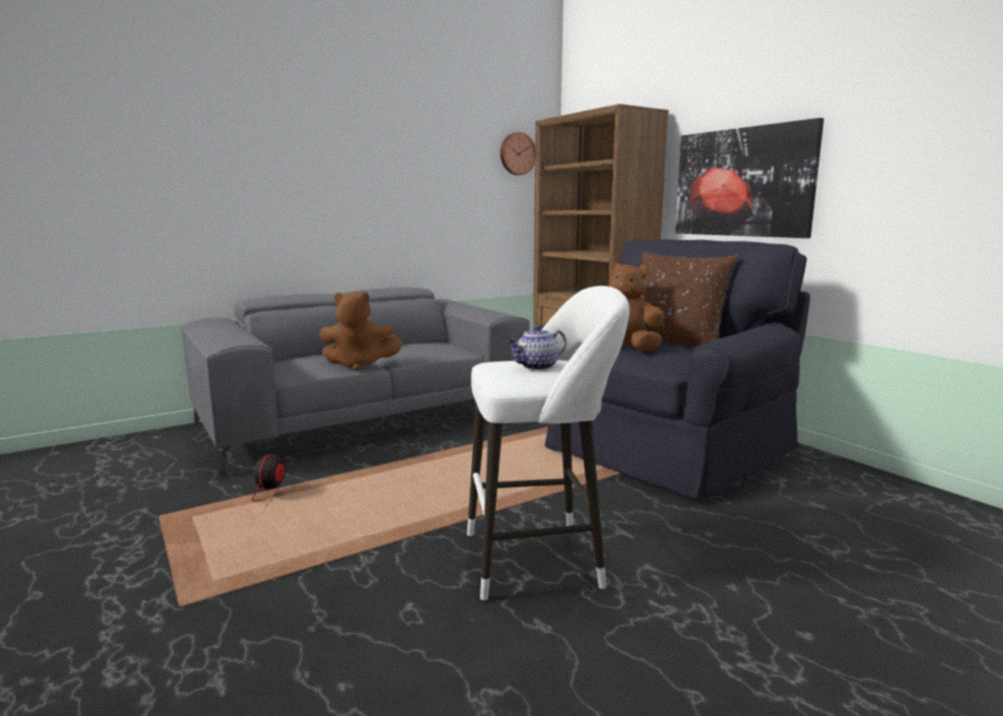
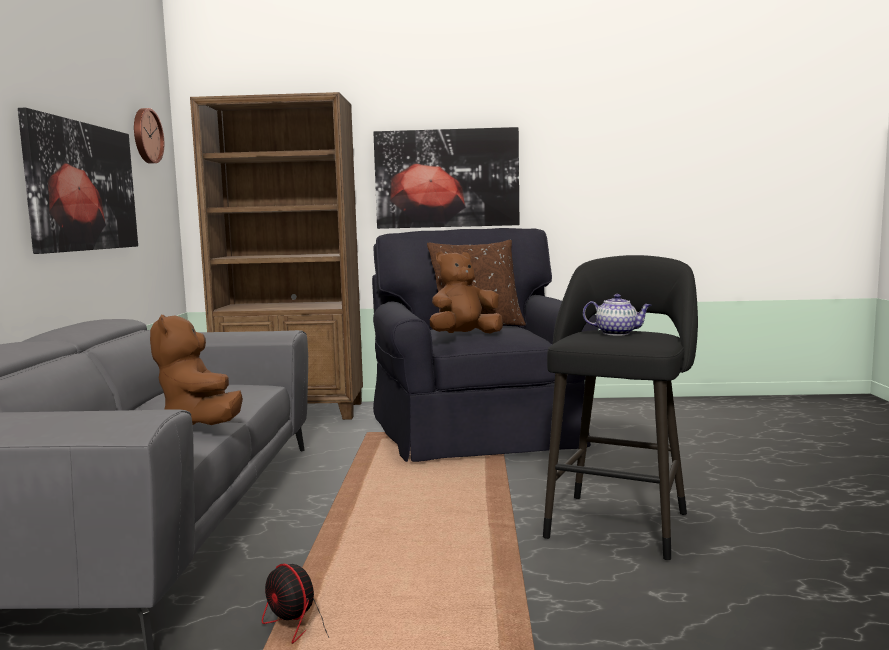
camera: 55 degrees left, 5 degrees down
brown plush toy [319,291,403,371] -> brown plush toy turned 120 degrees clockwise [150,315,243,425]
white stool [467,286,629,601] -> black stool [543,255,698,560]
teapot [507,325,566,370] -> teapot turned 75 degrees counterclockwise [583,294,652,335]
none -> picture [18,108,138,254]

